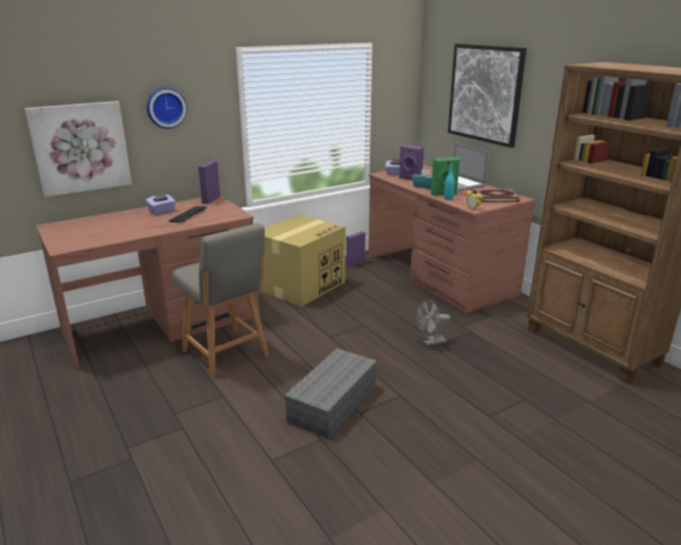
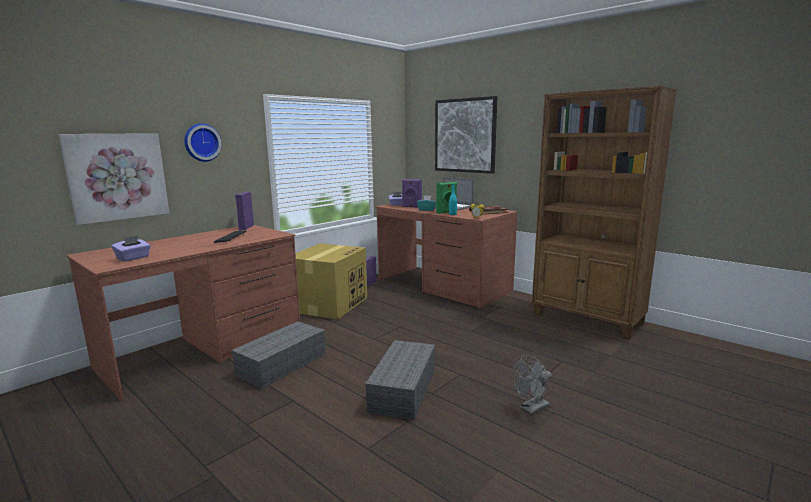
camera: 15 degrees left, 10 degrees down
purple tissue box [145,192,176,215] -> purple tissue box moved to [112,236,151,261]
grey chair [172,223,269,379] -> grey storage box [231,321,326,389]
grey fan [417,299,451,346] -> grey fan moved to [512,355,552,414]

